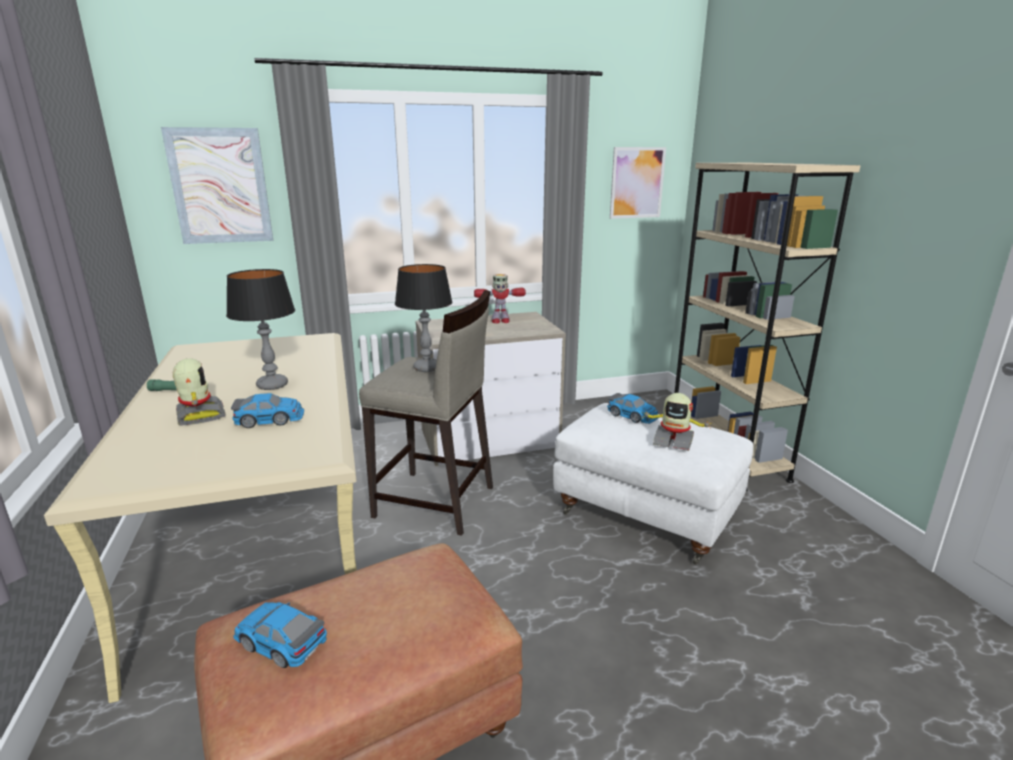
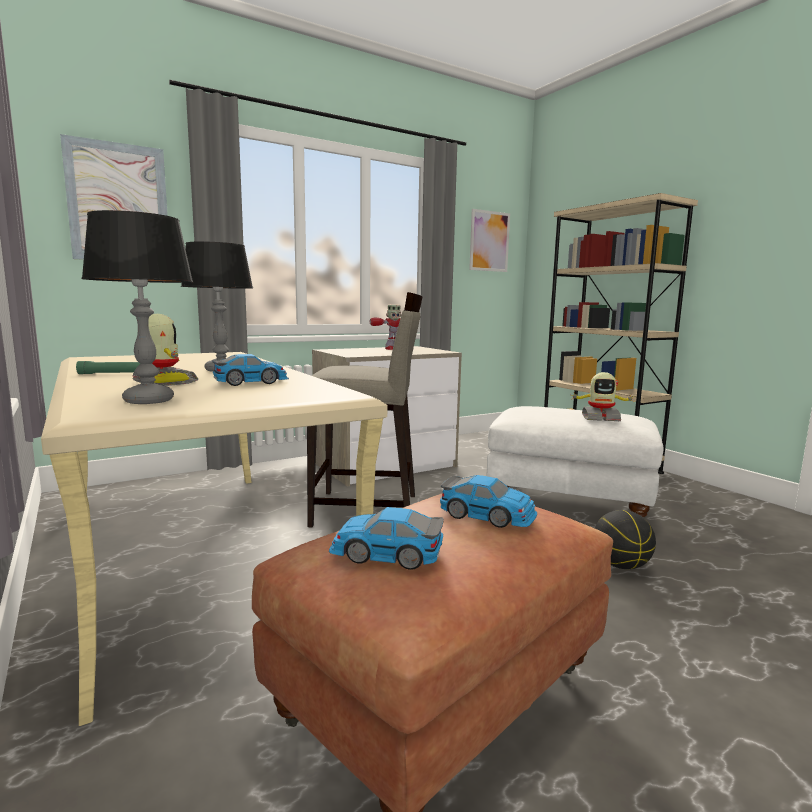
camera: 15 degrees left, 10 degrees down
table lamp [395,264,453,372] -> table lamp moved to [81,210,193,404]
toy car [607,393,658,424] -> toy car moved to [440,475,537,528]
none -> basketball [595,510,656,569]

